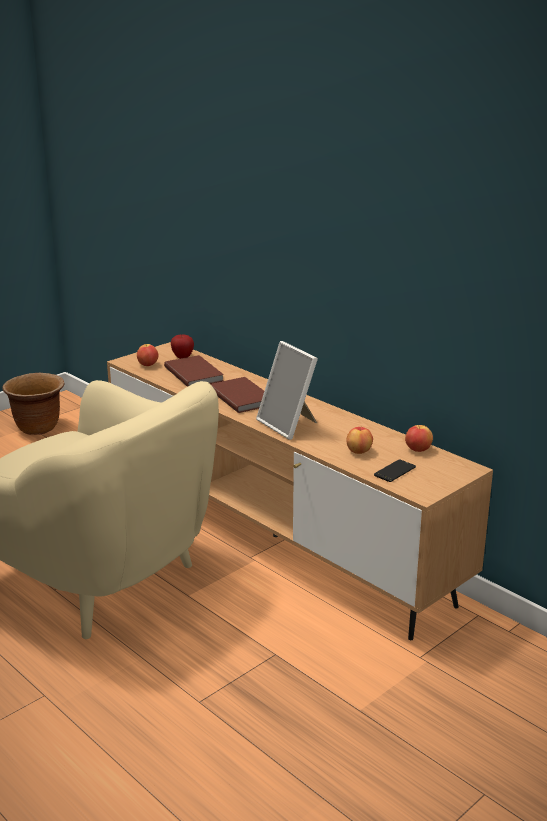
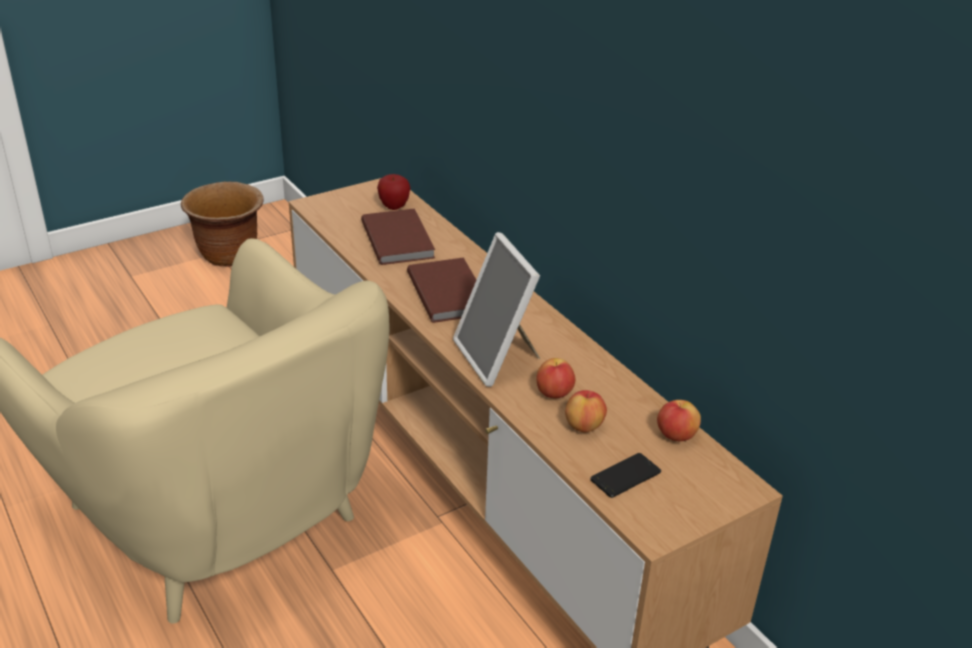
camera: 10 degrees right, 10 degrees up
apple [137,344,158,366] -> apple moved to [536,358,575,398]

